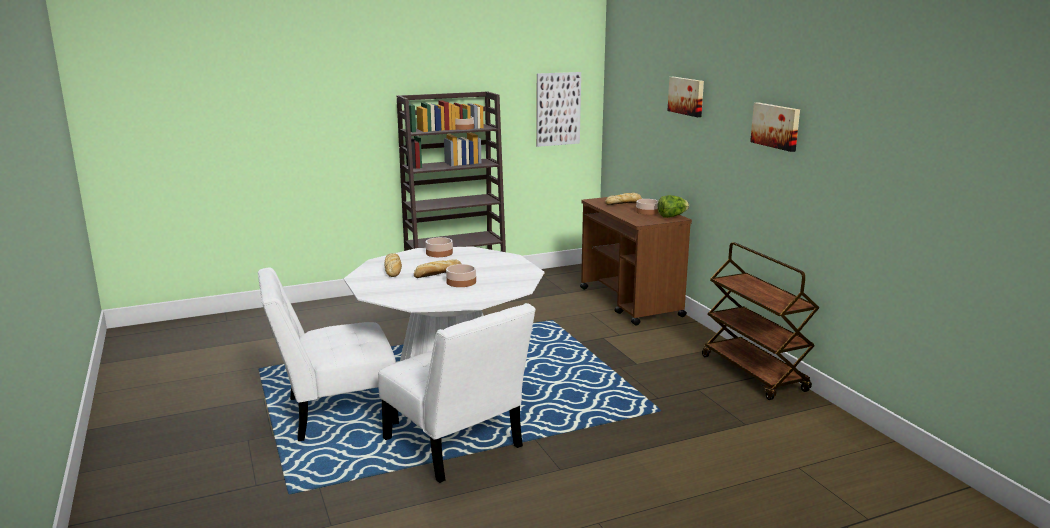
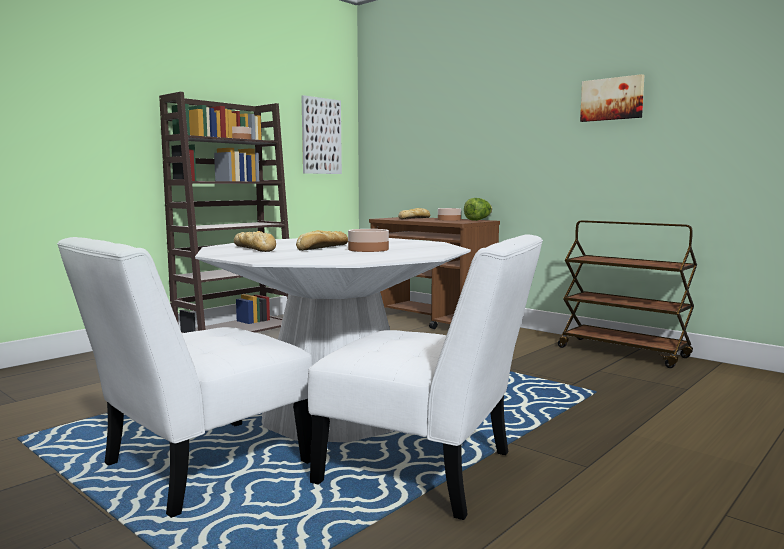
camera: 25 degrees left, 10 degrees down
bowl [426,237,453,257] -> none
picture [668,77,704,117] -> none

